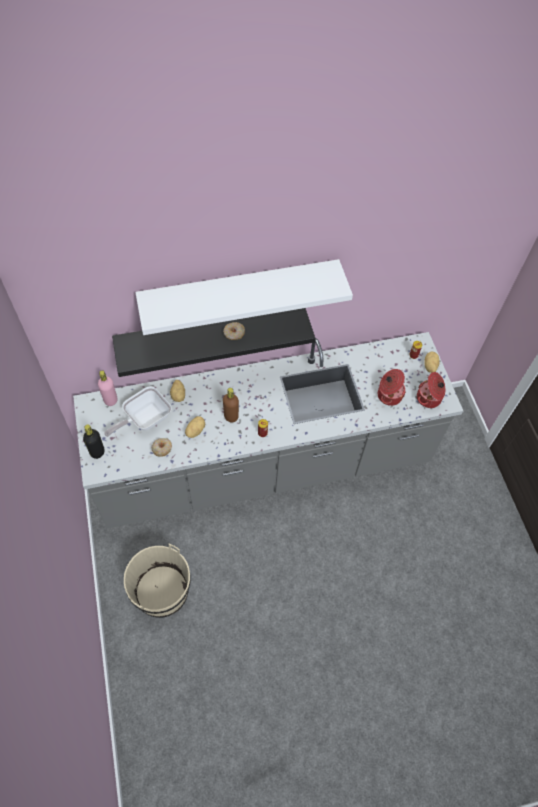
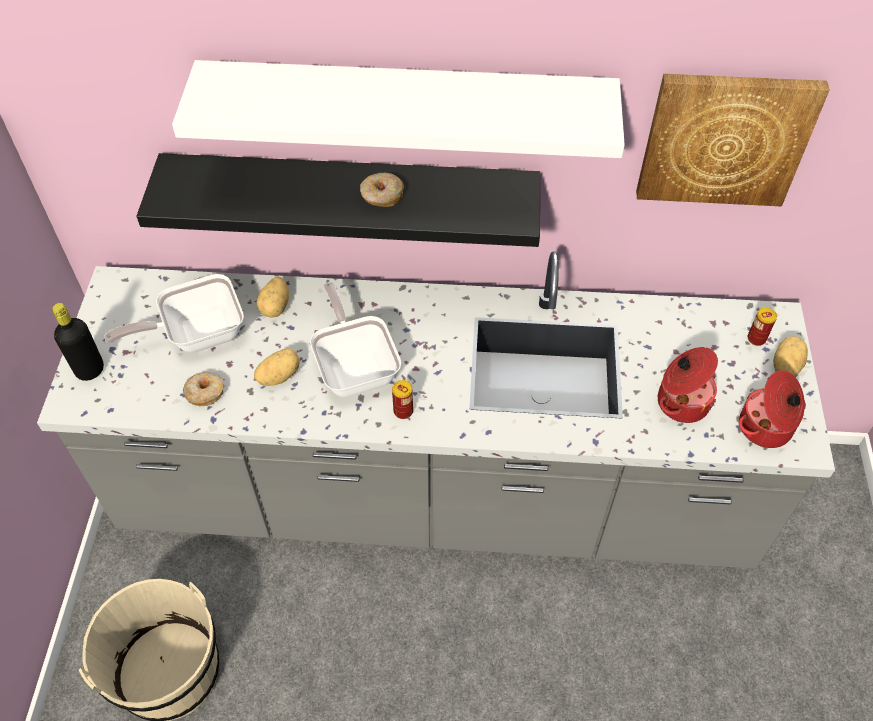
camera: 20 degrees right, 5 degrees down
pink bottle [98,370,117,406] -> none
brown bottle [223,388,239,422] -> frying pan [310,282,401,397]
none -> picture [636,74,830,206]

